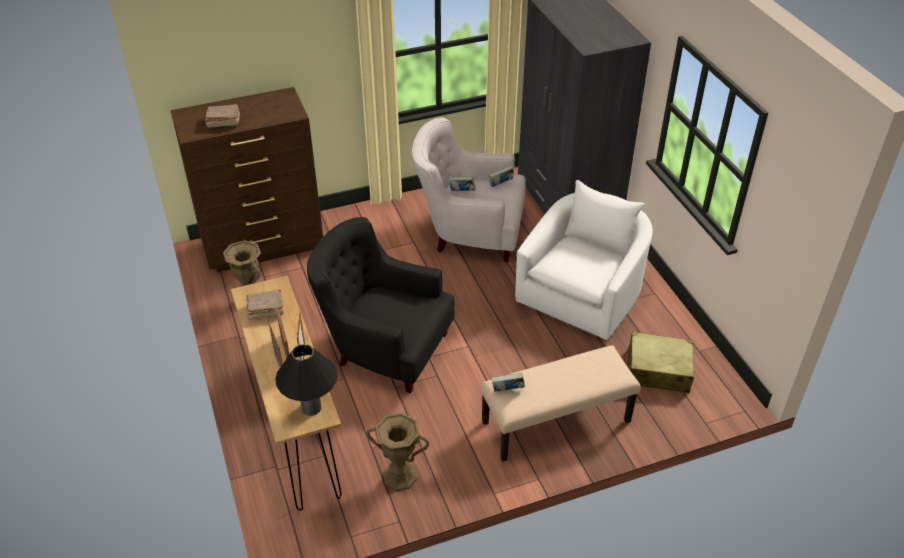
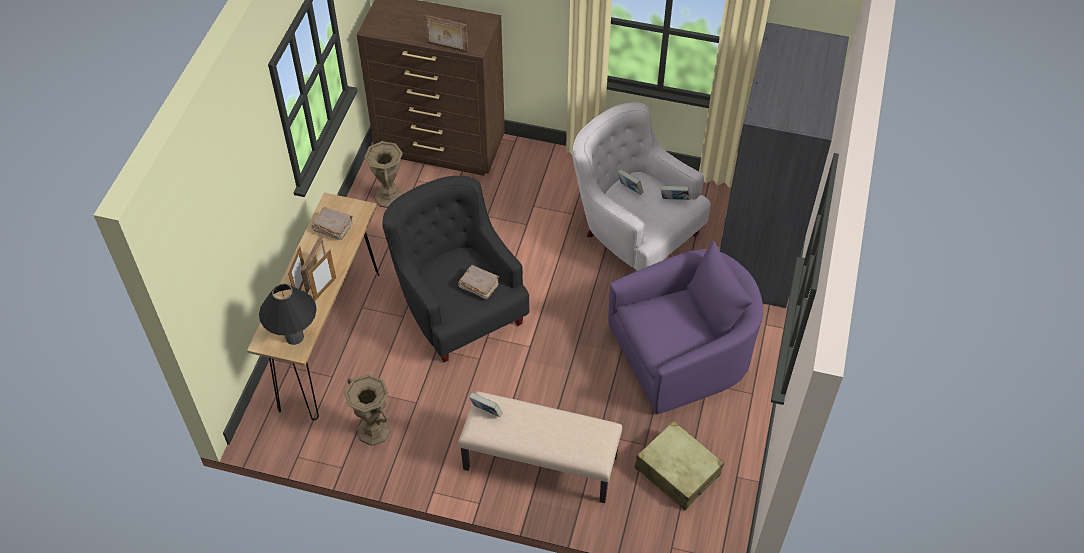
camera: 35 degrees right, 10 degrees up
brown book [205,104,240,128] -> brown book moved to [458,265,500,299]
white armchair [515,180,653,340] -> purple armchair [608,241,763,414]
none -> picture frame [424,15,468,52]

